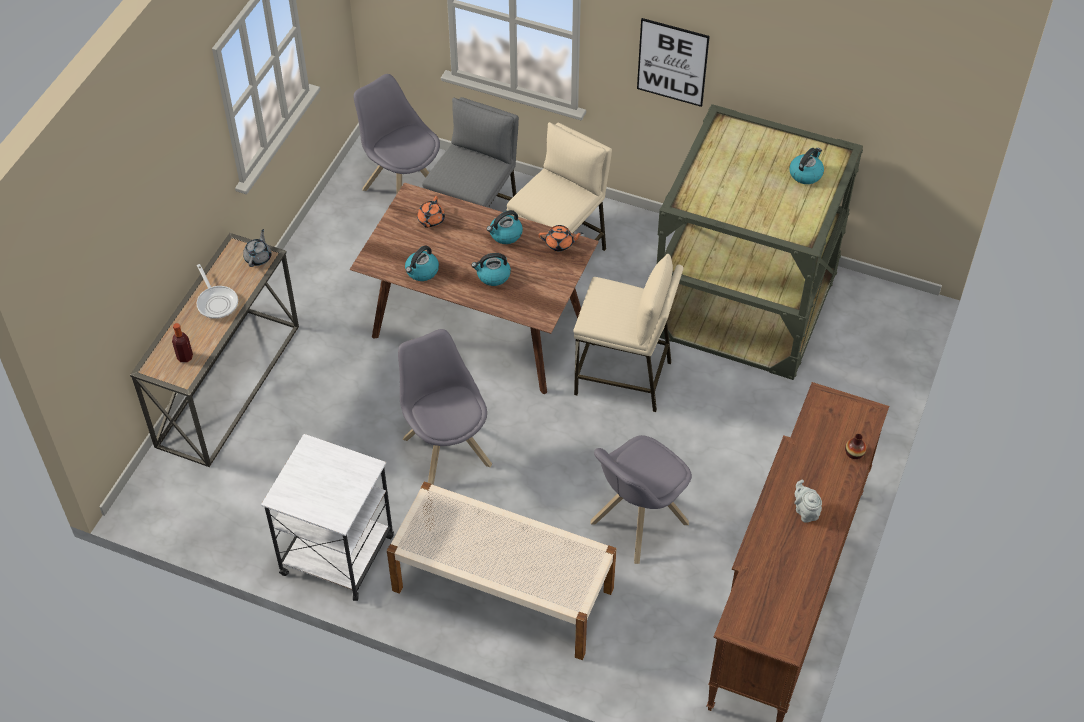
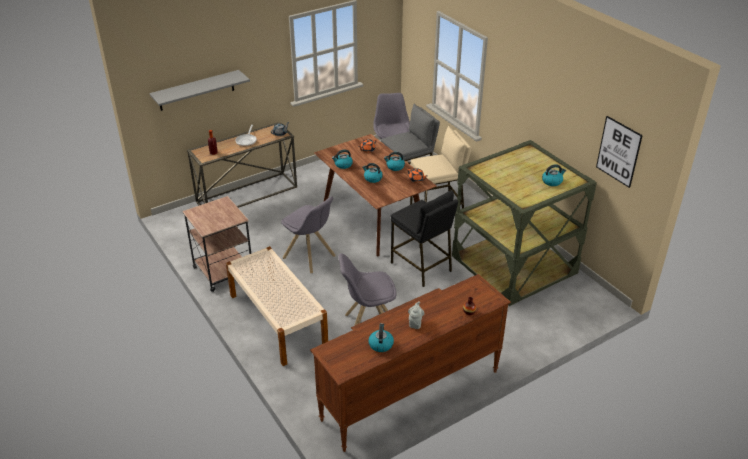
camera: 35 degrees right, 15 degrees down
white cart [261,434,394,601] -> brown cart [182,196,254,292]
grey chair [398,329,492,485] -> grey chair turned 120 degrees clockwise [281,196,335,273]
beige stool [574,254,683,412] -> black stool [391,191,458,287]
picture [637,18,710,107] -> picture moved to [596,116,643,188]
none -> grey shelf [149,70,250,111]
none -> kettle [368,323,394,352]

